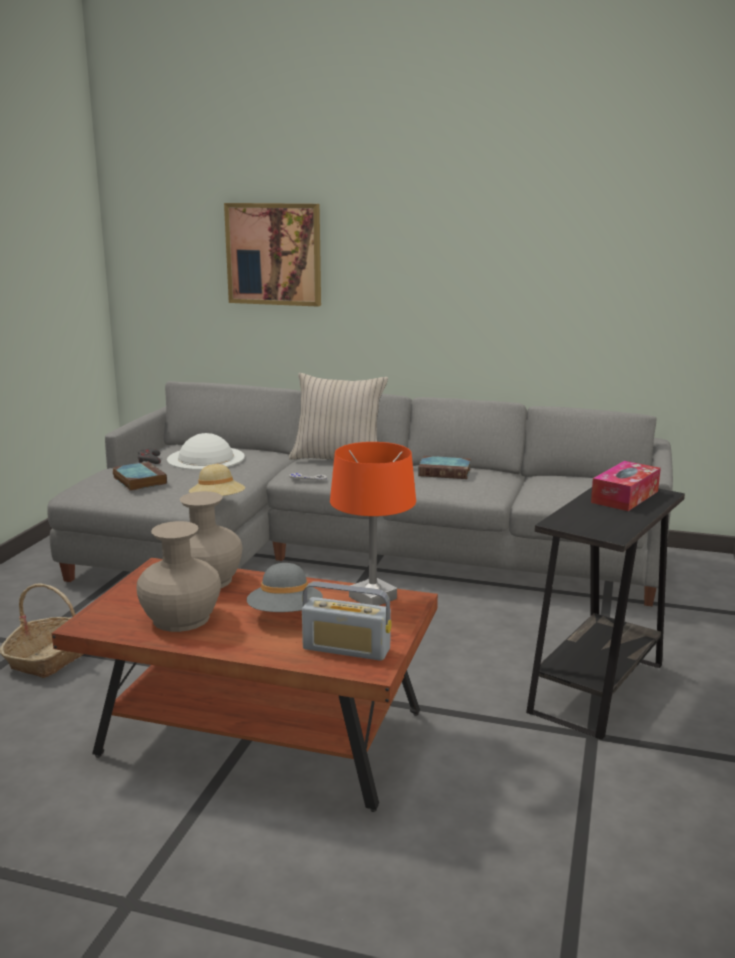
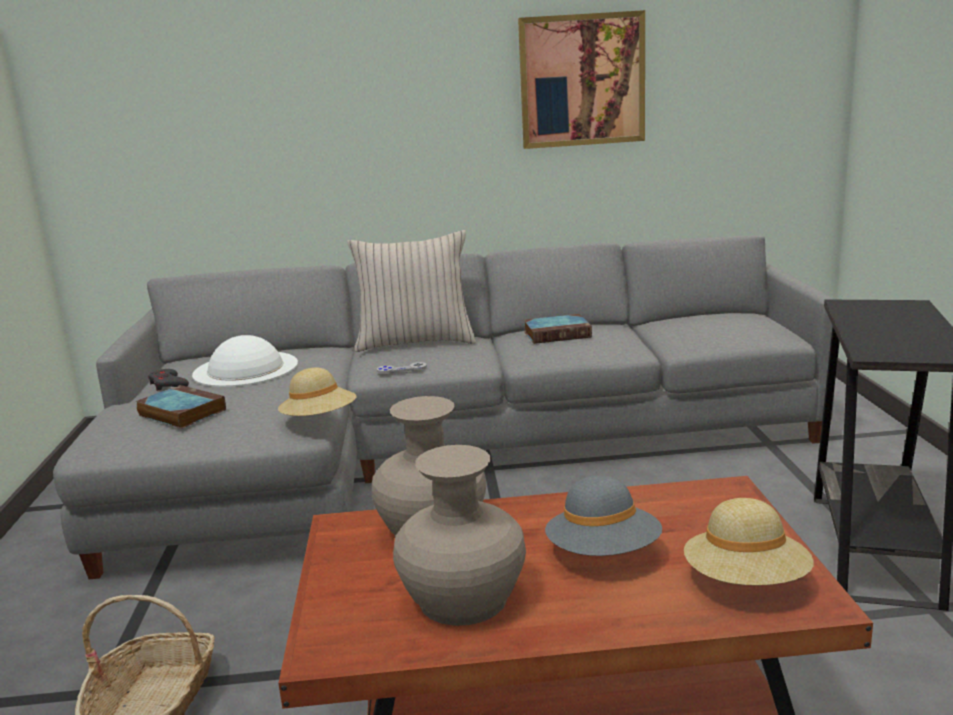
camera: 20 degrees left, 0 degrees up
picture [224,203,321,307] -> picture moved to [518,10,645,149]
radio [302,582,392,661] -> beige hat [684,498,814,586]
orange table lamp [330,442,416,606] -> none
tissue box [591,461,661,511] -> none

